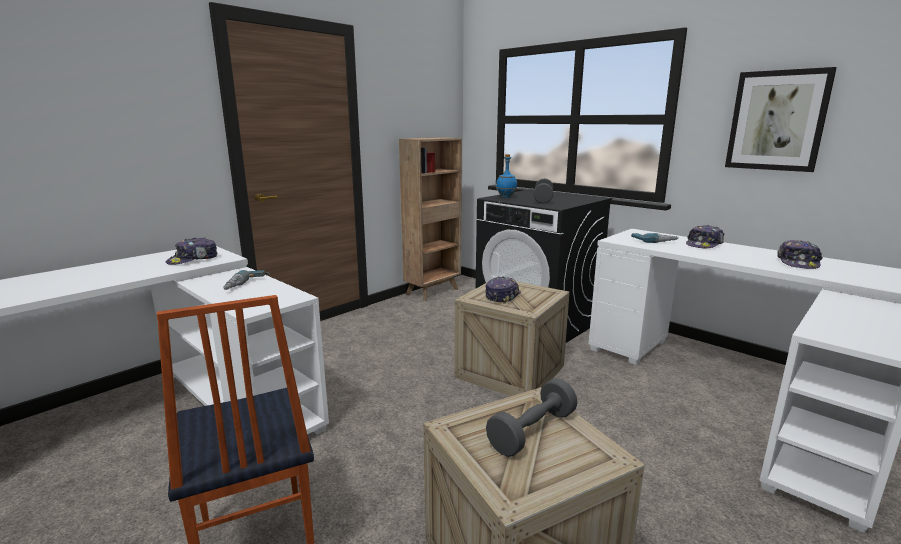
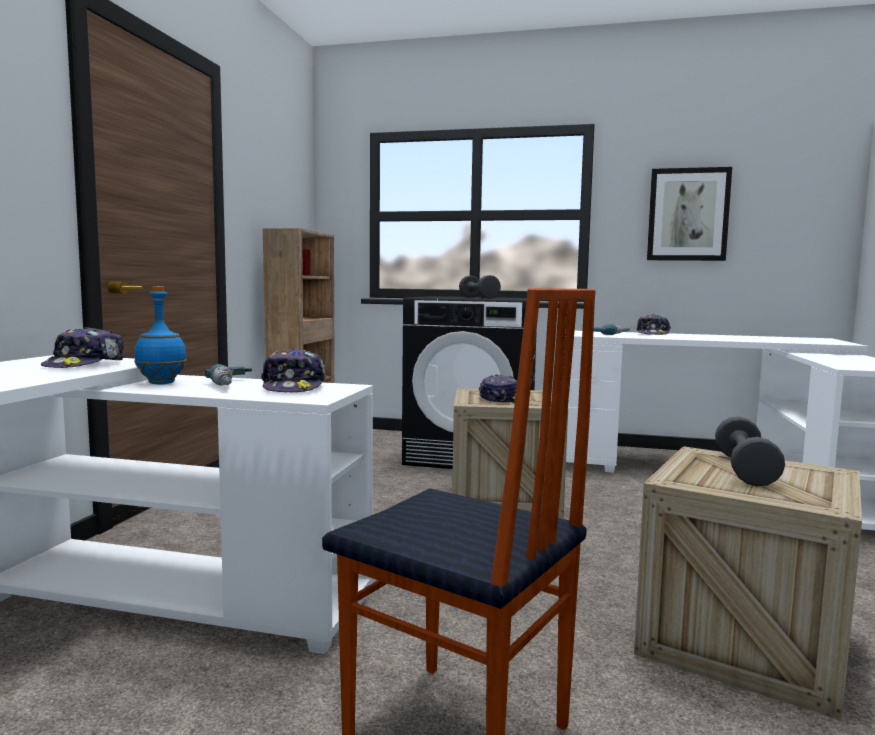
camera: 30 degrees left, 10 degrees down
blue bottle [496,154,517,198] -> blue bottle moved to [134,286,187,384]
cap [777,240,823,269] -> cap moved to [261,348,326,392]

